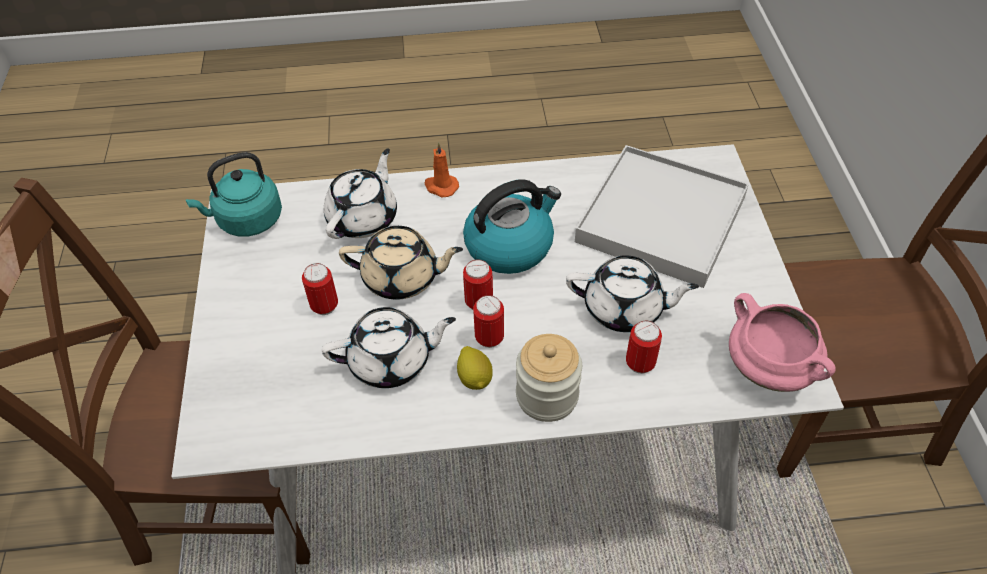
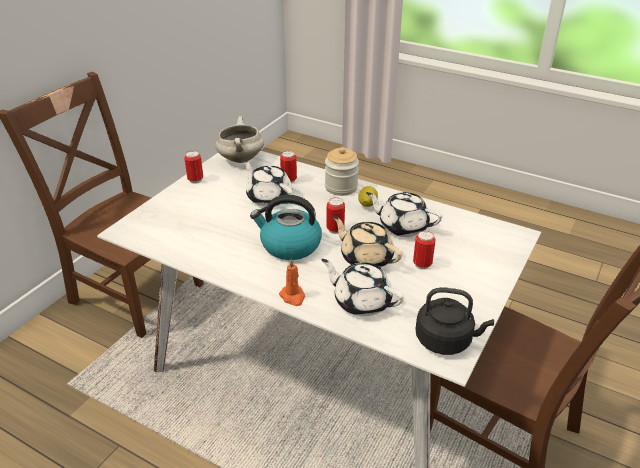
camera: 145 degrees left, 15 degrees down
turquoise kettle [186,152,282,237] -> black kettle [415,287,494,355]
white teapot [324,148,397,239] -> white teapot turned 60 degrees clockwise [321,259,404,316]
can [473,295,504,348] -> can moved to [184,151,203,184]
white tray [575,145,749,288] -> none
pink cooking pot [729,293,836,392] -> white cooking pot [215,116,264,163]

